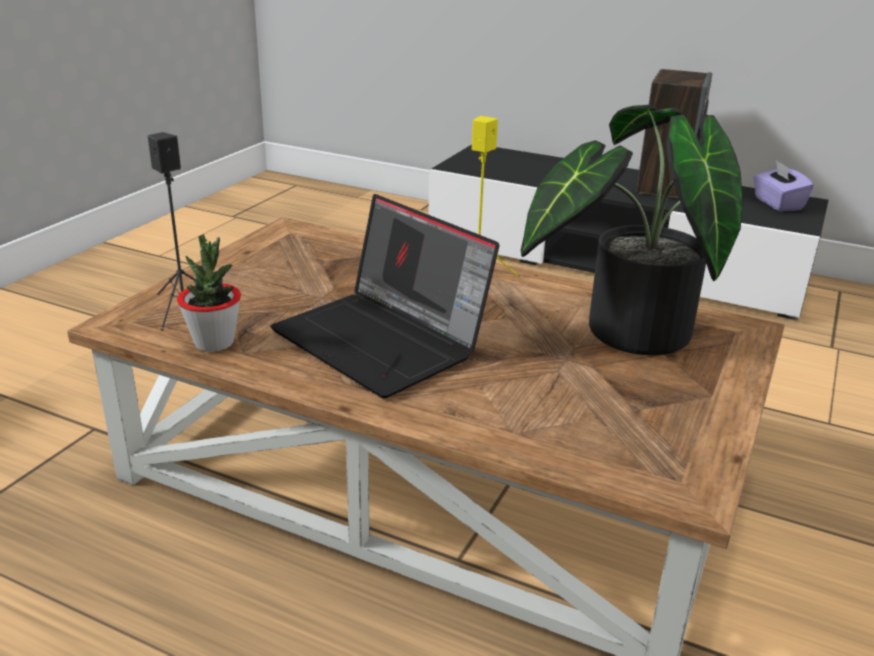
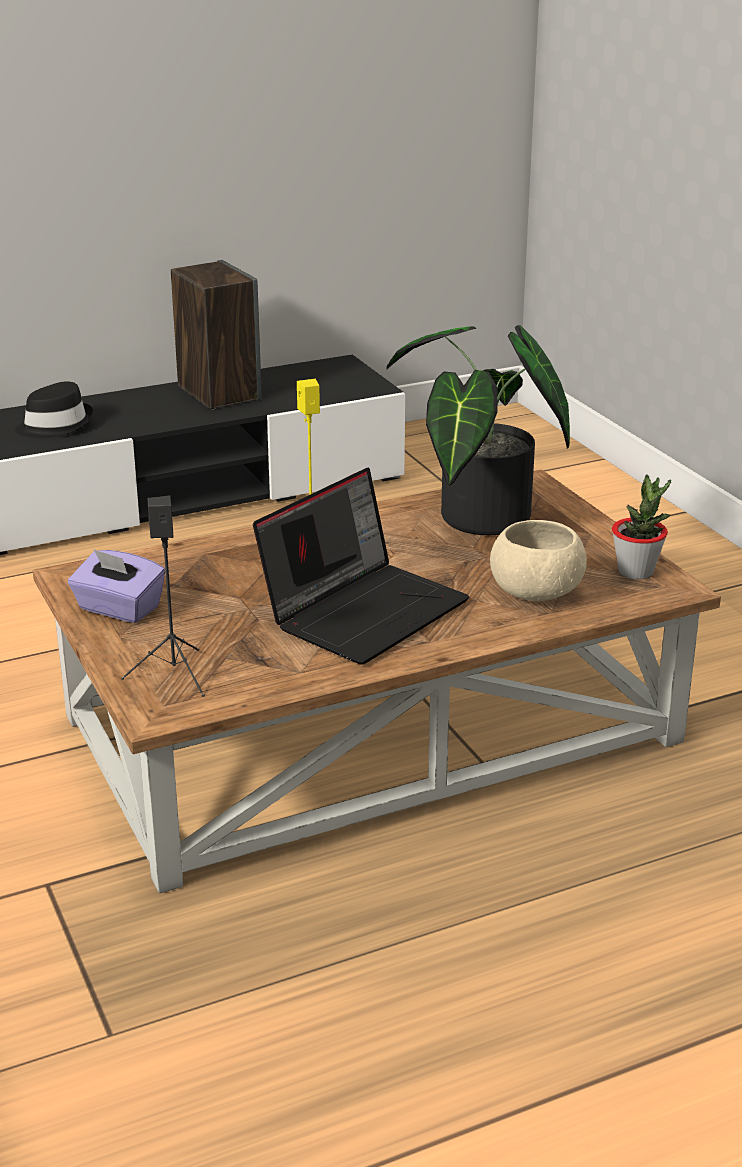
camera: 50 degrees left, 0 degrees up
potted plant [177,234,241,352] -> potted plant moved to [612,474,671,579]
laptop [270,194,499,398] -> laptop turned 45 degrees counterclockwise [253,468,469,665]
purple tissue box [753,160,814,211] -> purple tissue box moved to [68,549,165,623]
none -> black hat [15,381,93,438]
none -> beige bowl [490,520,587,601]

